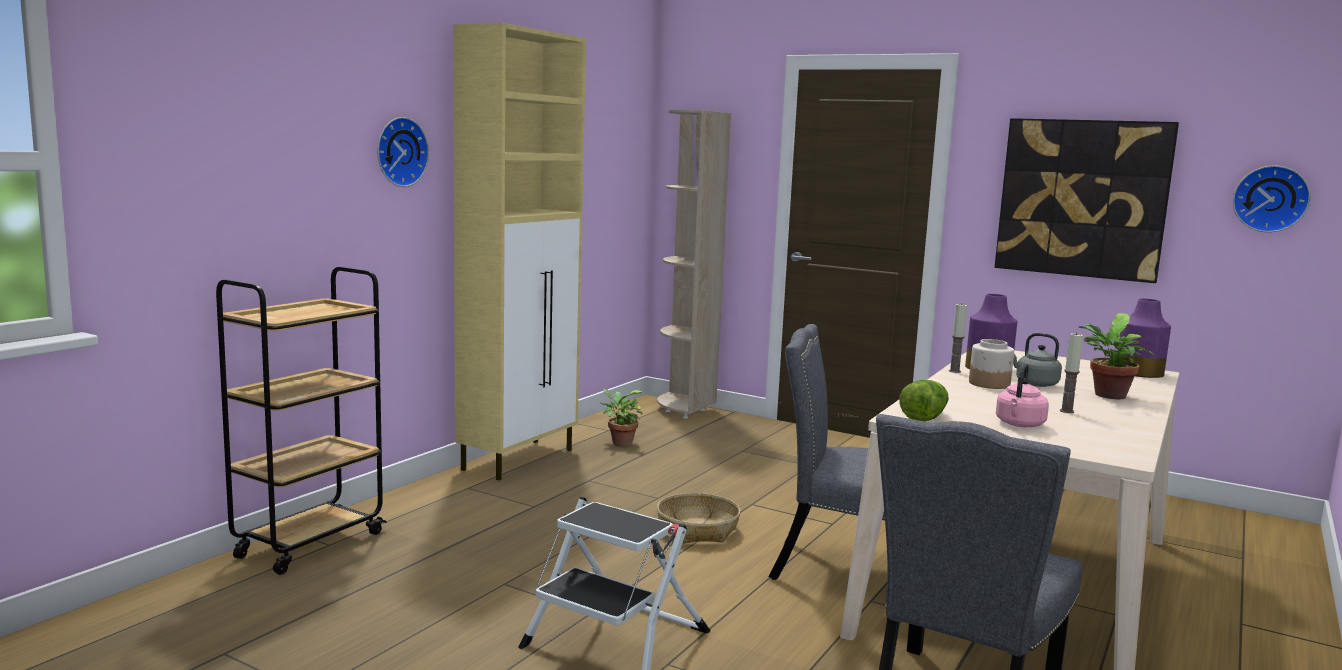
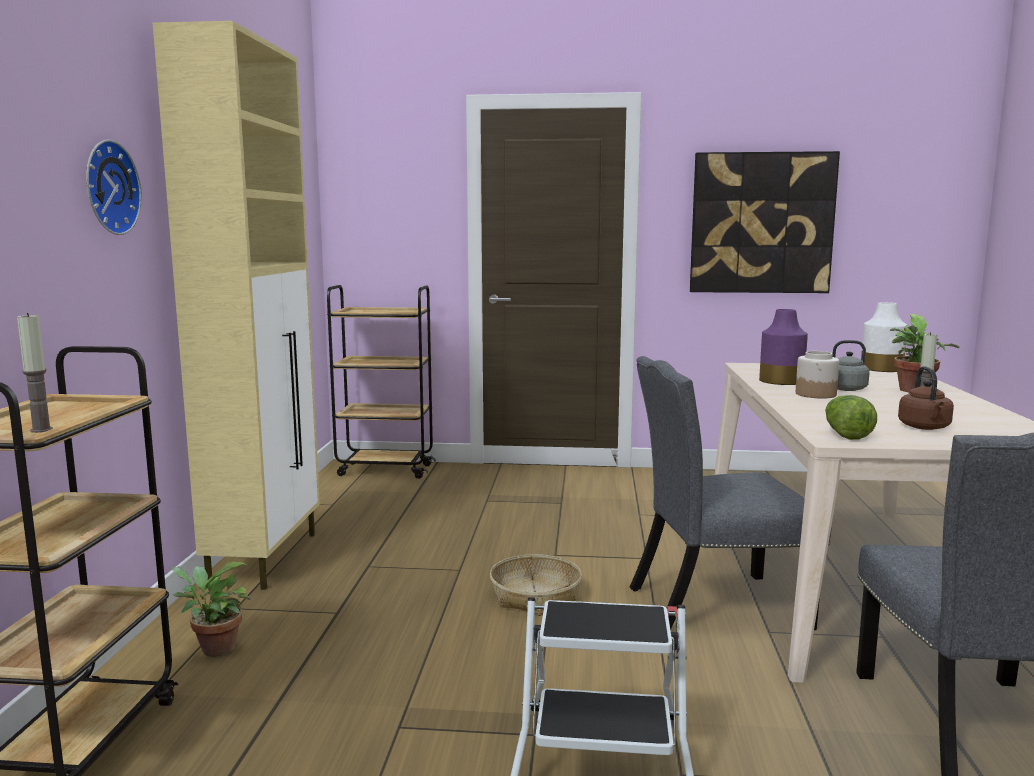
camera: 25 degrees left, 0 degrees up
potted plant [600,389,643,446] -> potted plant moved to [171,562,250,657]
beige bookcase [657,110,731,419] -> brown cart [327,285,436,479]
candle [949,303,967,373] -> candle moved to [17,313,53,433]
pink kettle [996,363,1049,427] -> brown kettle [898,366,954,430]
purple vase [1120,298,1171,378] -> white vase [861,302,907,372]
wall clock [1233,166,1311,232] -> none

